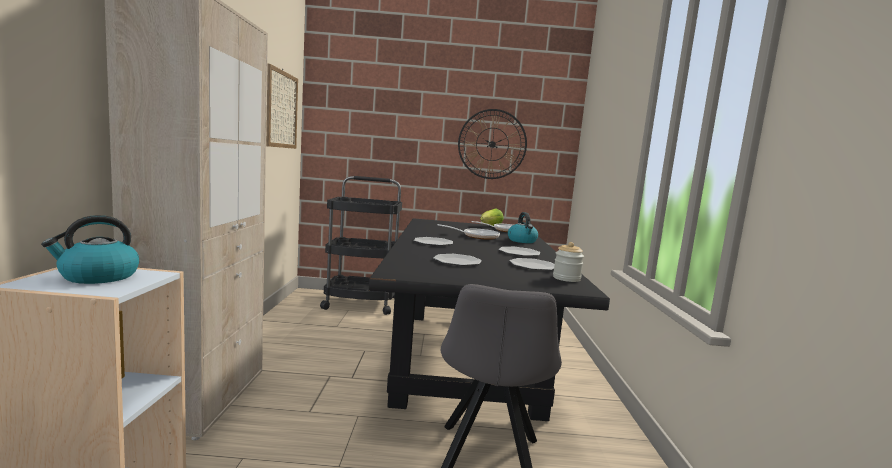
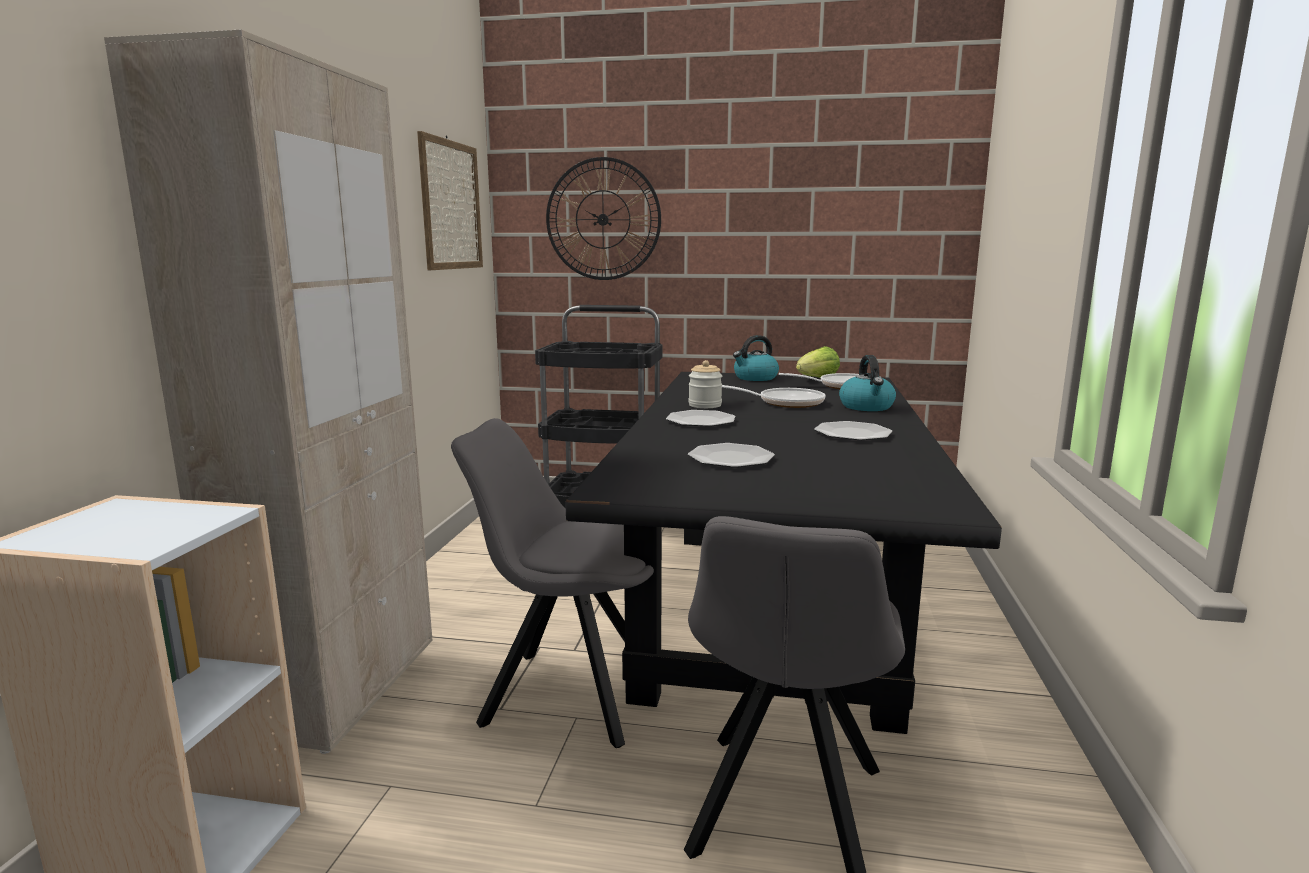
camera: 10 degrees right, 5 degrees up
kettle [41,215,139,284] -> kettle moved to [733,335,779,381]
wall clock [458,109,527,179] -> wall clock moved to [546,157,661,280]
plate [509,258,555,270] -> none
jar [553,242,584,282] -> jar moved to [688,360,722,408]
none -> grey chair [451,418,654,748]

